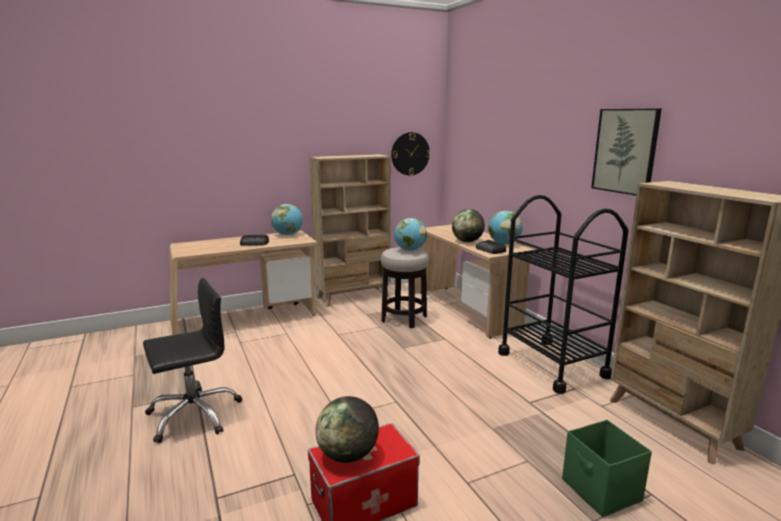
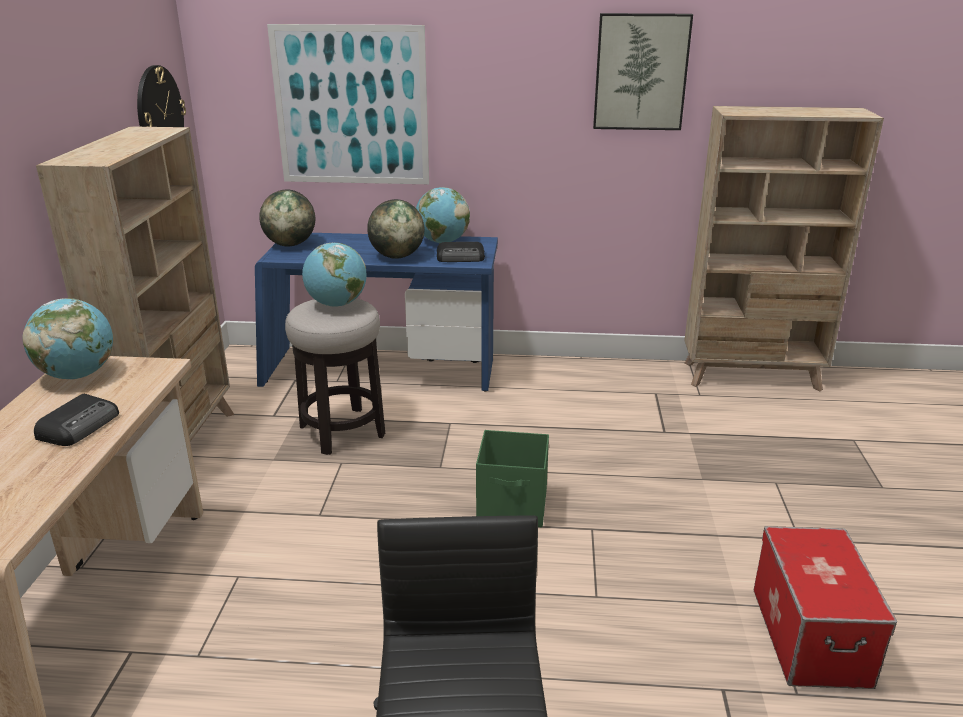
camera: 60 degrees left, 10 degrees up
globe [316,396,379,463] -> globe moved to [259,189,315,246]
beige desk [415,225,537,339] -> blue desk [255,233,498,391]
black cart [498,195,629,394] -> none
green storage box [562,420,652,517] -> green storage box moved to [476,430,549,527]
none -> picture [267,24,429,184]

